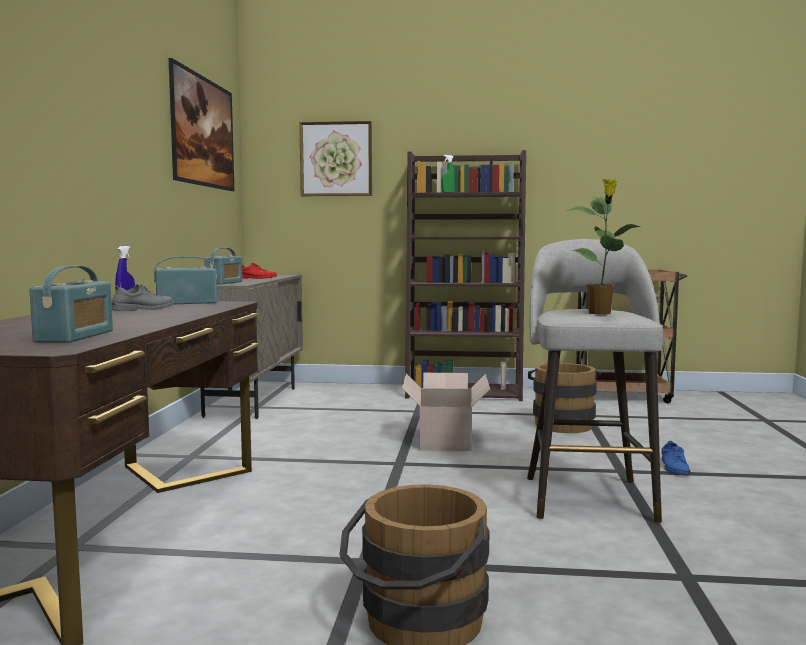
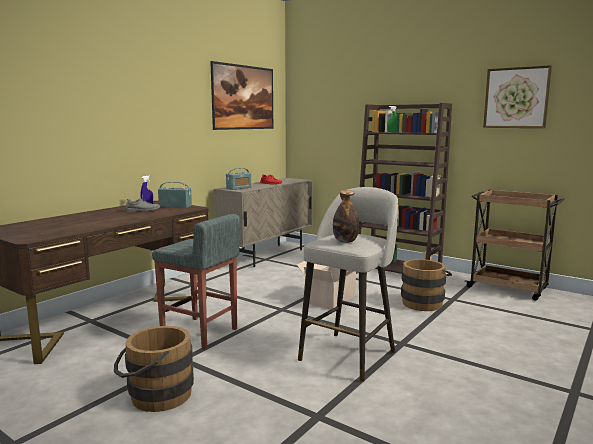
camera: 30 degrees right, 5 degrees up
radio [30,265,113,343] -> none
picture [299,121,372,196] -> picture moved to [483,65,552,128]
potted plant [566,179,641,315] -> bottle [333,190,359,243]
blue shoe [661,441,690,475] -> none
none -> grey stool [152,214,240,349]

